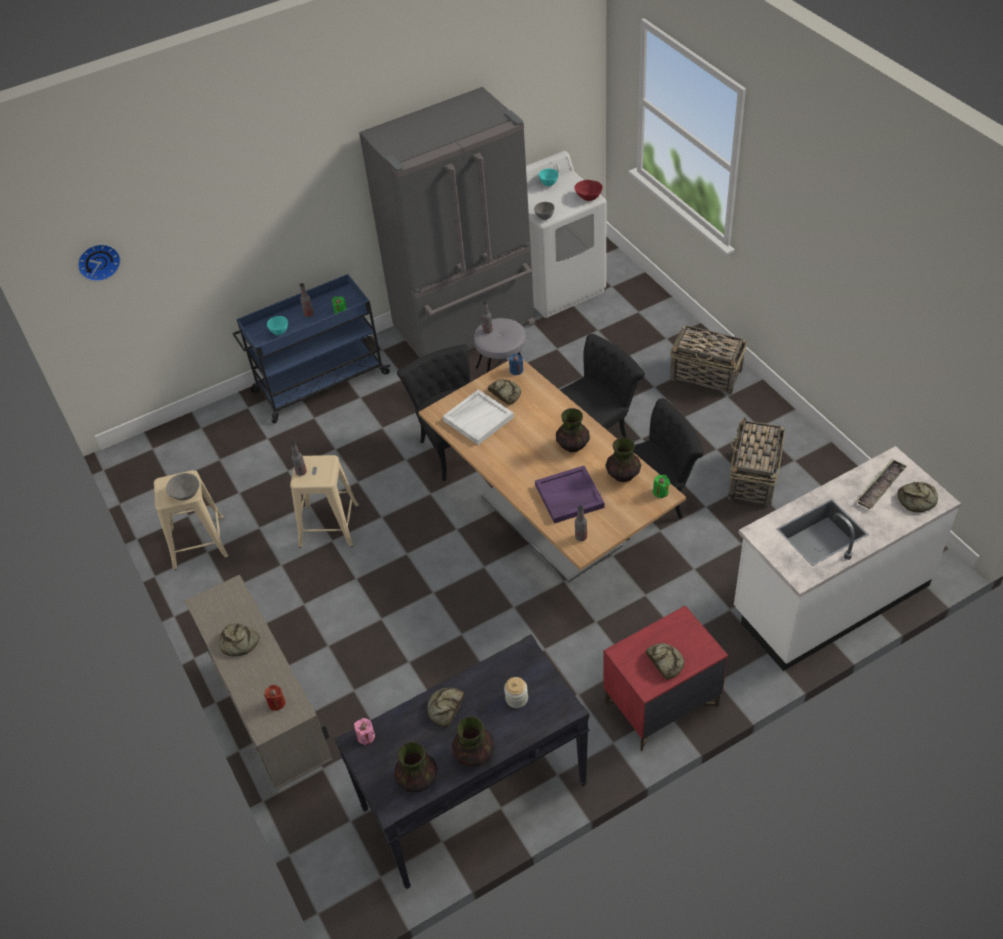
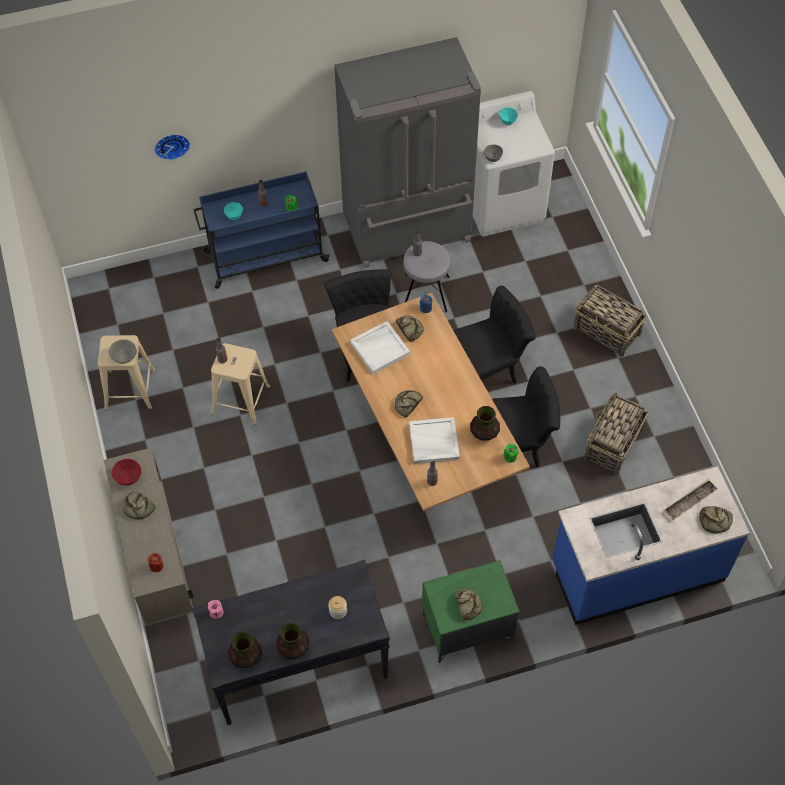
camera: 10 degrees right, 10 degrees up
wall clock [78,244,121,281] -> wall clock moved to [154,134,190,160]
bread [427,688,464,727] -> bread moved to [395,390,423,417]
purple tray [535,466,605,524] -> white tray [409,417,460,464]
vase [556,408,590,452] -> none
red bowl [575,180,603,201] -> red bowl moved to [112,459,142,485]
red nightstand [603,605,728,751] -> green nightstand [422,560,519,663]
white counter [734,446,961,671] -> blue counter [552,466,750,625]

